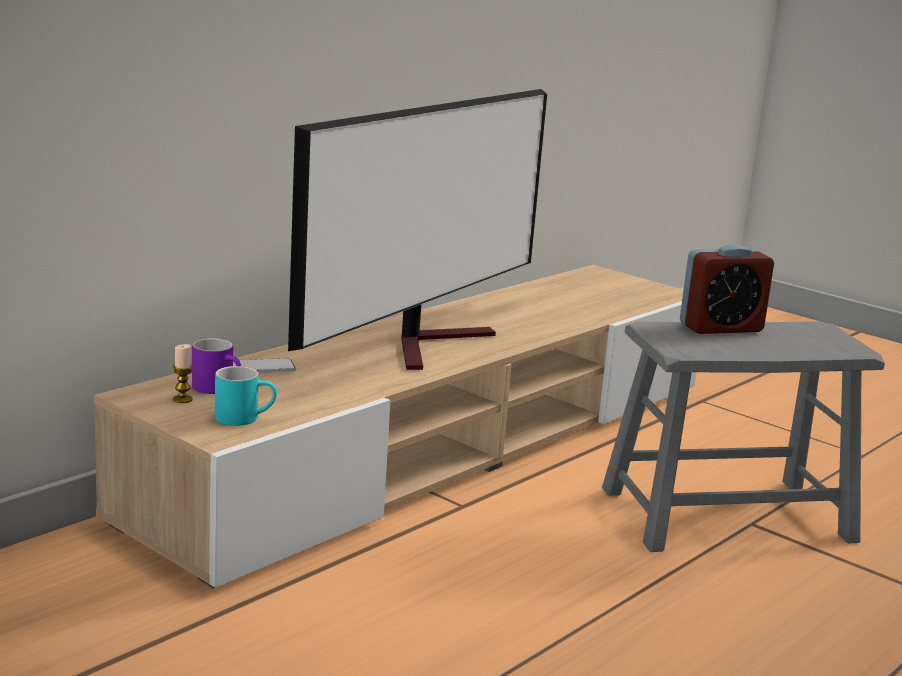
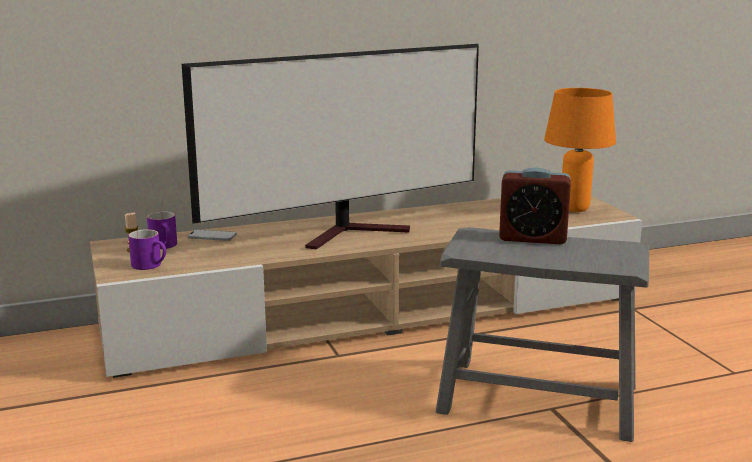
camera: 30 degrees right, 0 degrees up
turquoise mug [215,366,277,426] -> purple mug [128,229,166,270]
none -> orange table lamp [544,88,616,212]

